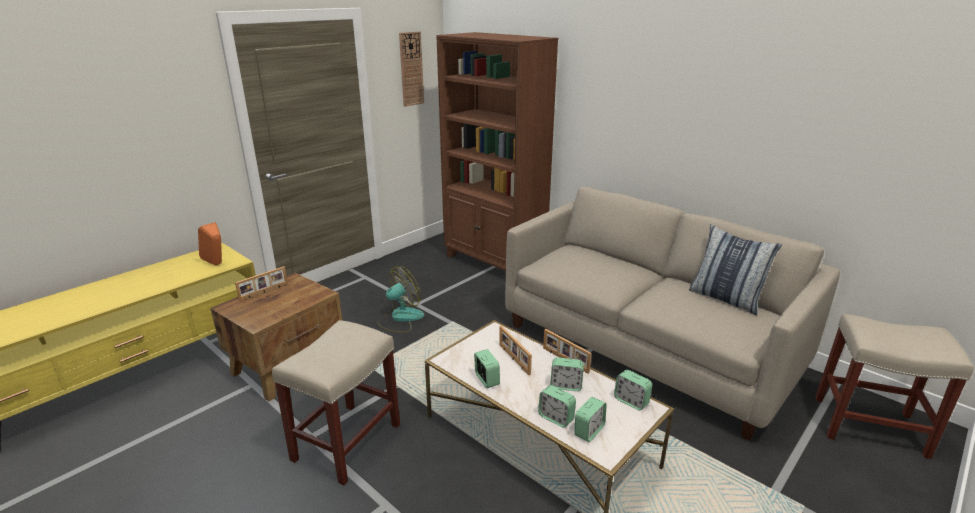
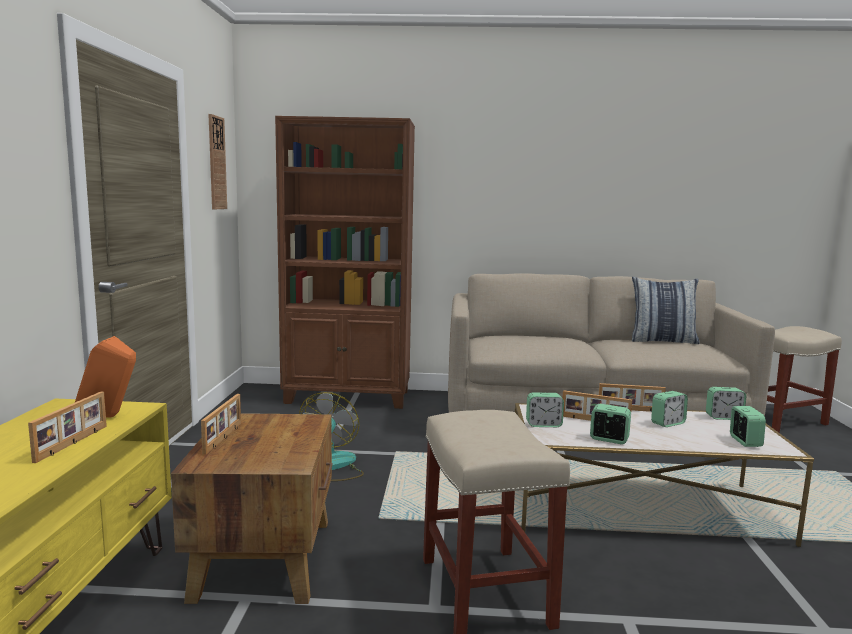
camera: 40 degrees left, 15 degrees down
alarm clock [538,385,576,428] -> alarm clock moved to [526,392,564,427]
none -> picture frame [28,392,107,463]

